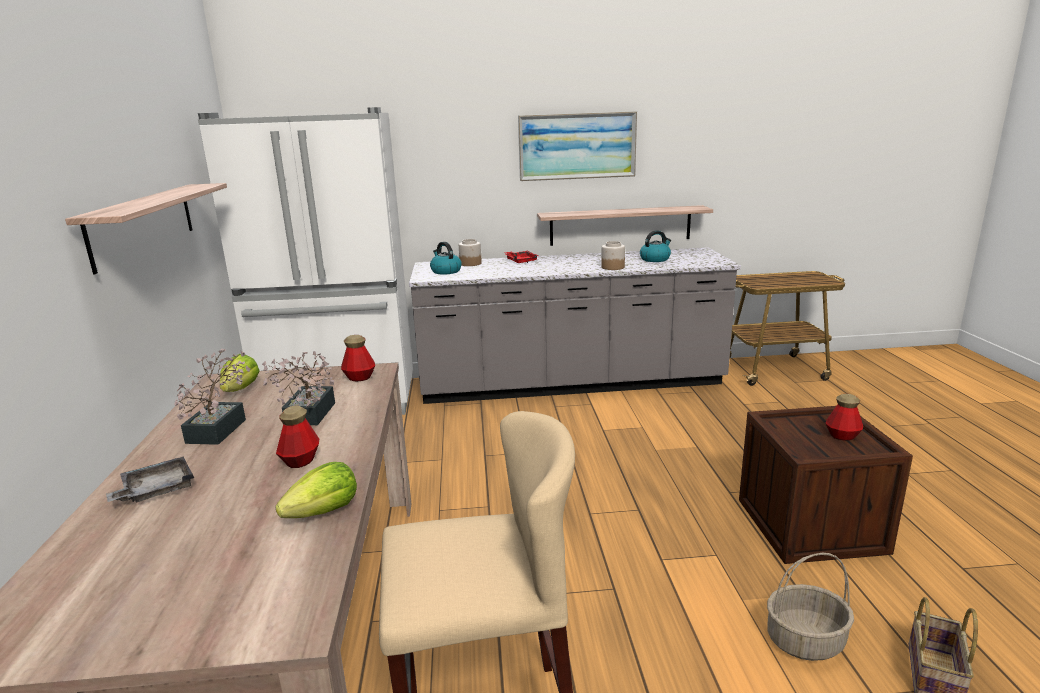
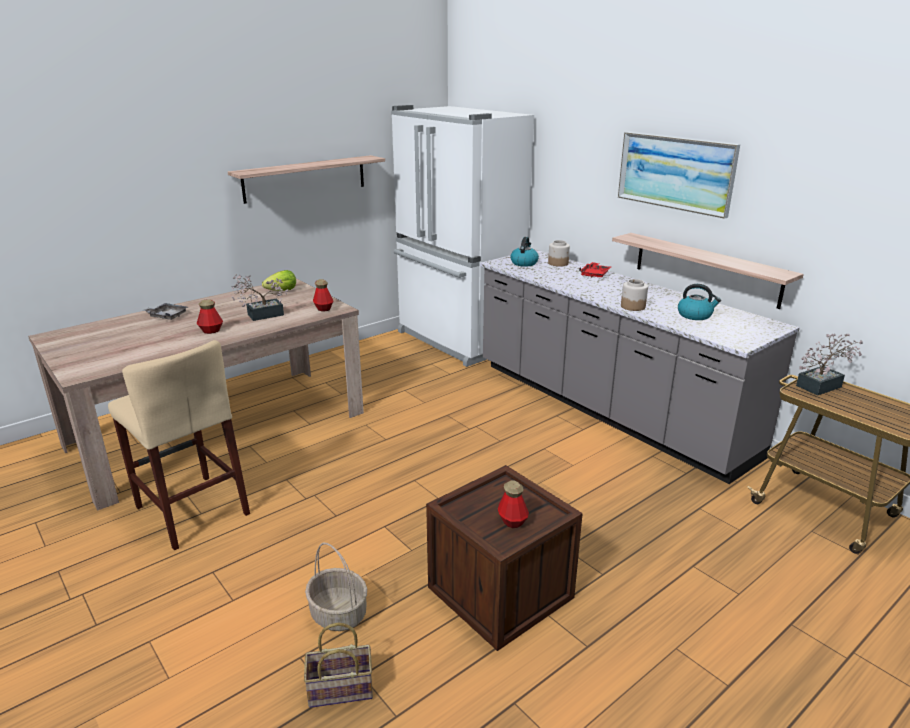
camera: 55 degrees right, 5 degrees up
potted plant [175,348,251,445] -> potted plant moved to [796,334,863,396]
lettuce [275,462,357,518] -> none

